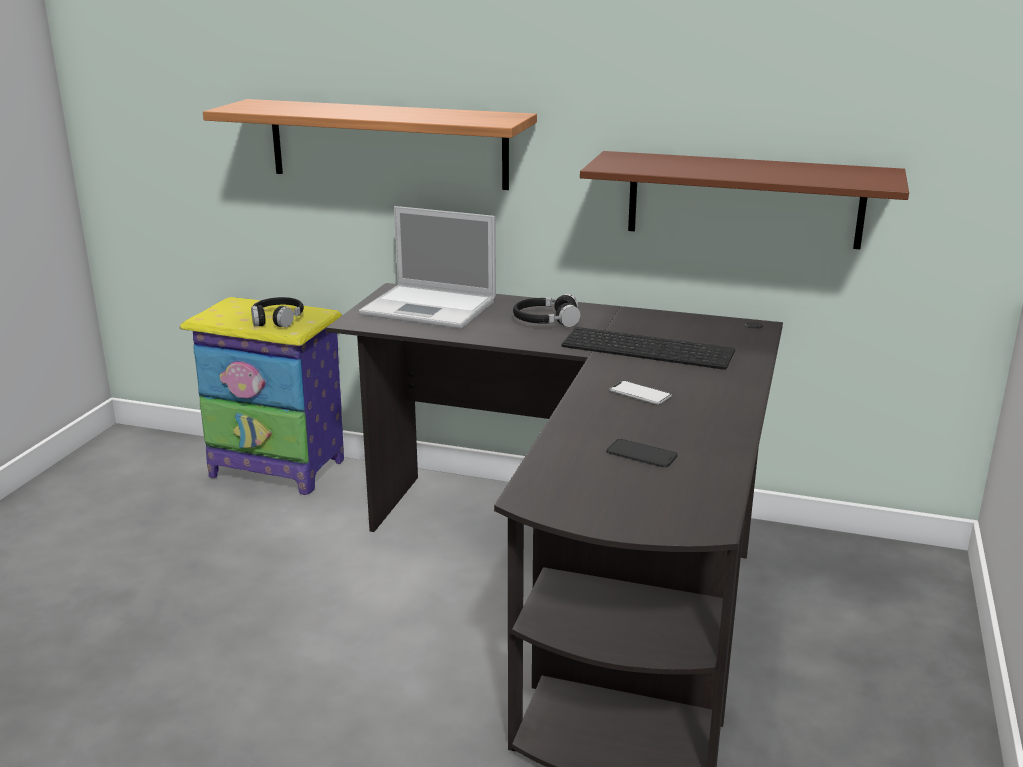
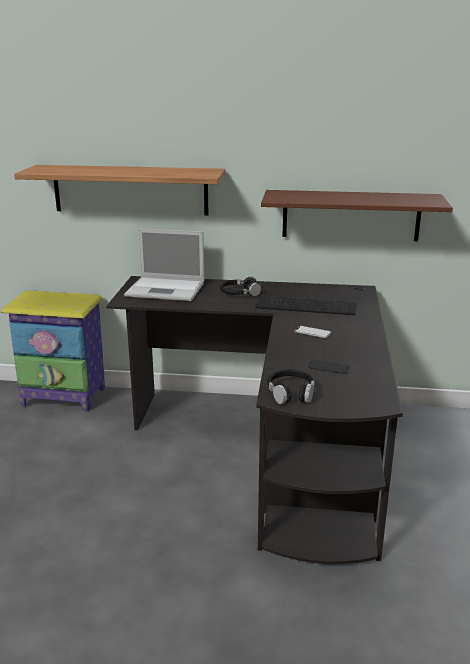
camera: 10 degrees left, 0 degrees up
black headphones [251,297,304,327] -> black headphones moved to [267,369,315,404]

